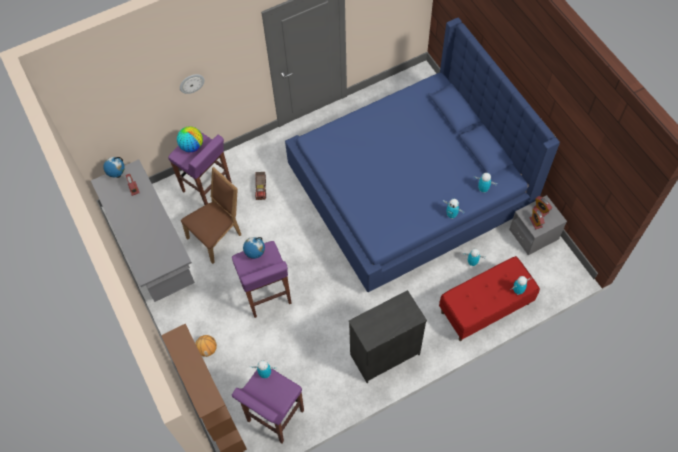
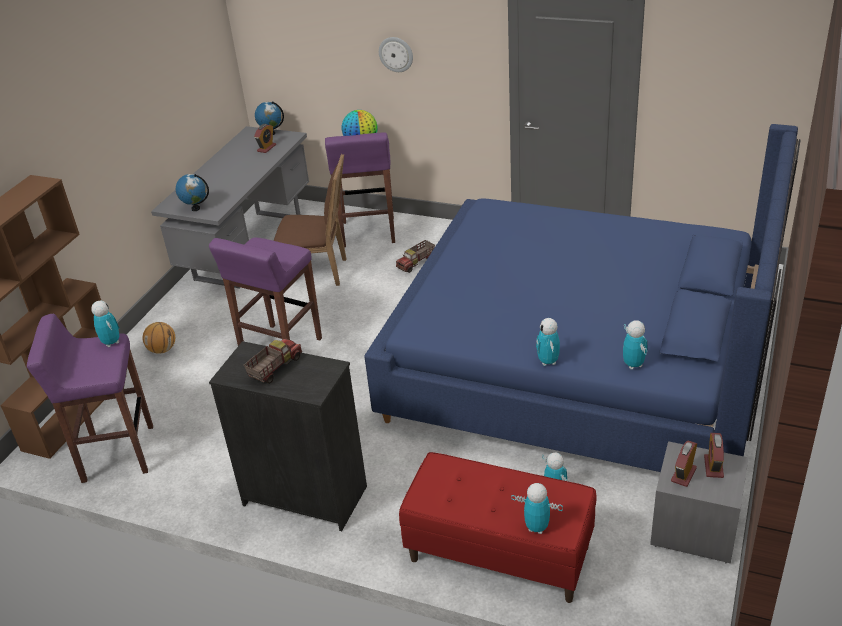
camera: 50 degrees right, 25 degrees down
globe [243,237,265,259] -> globe moved to [176,174,209,211]
none -> toy truck [244,338,302,384]

